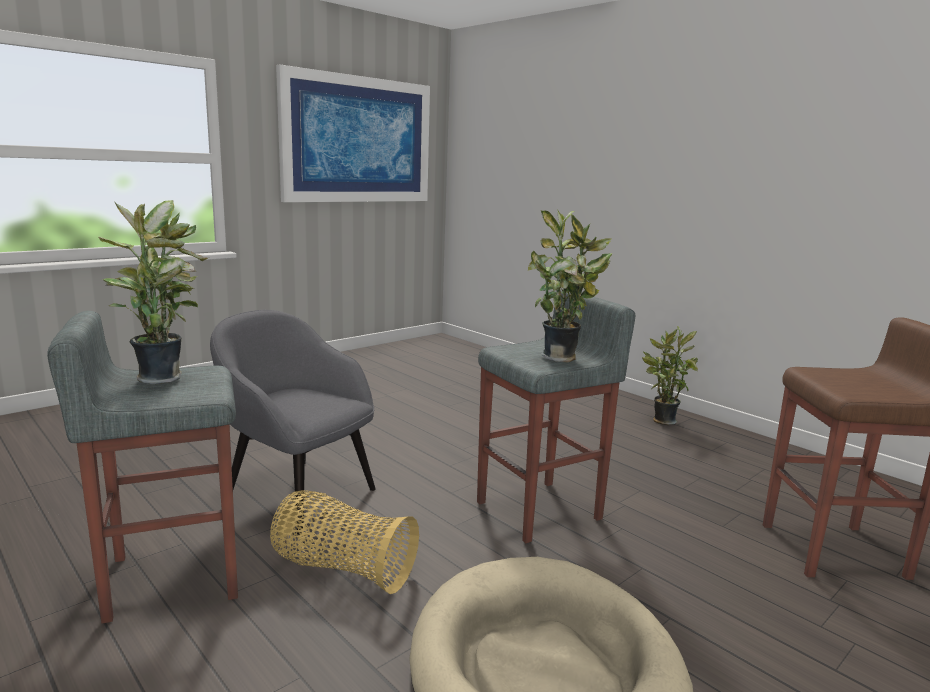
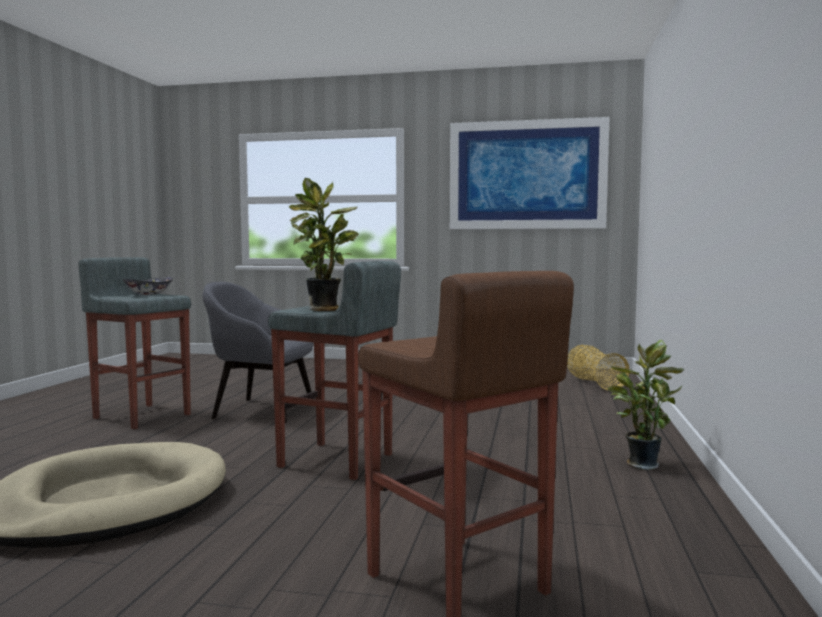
camera: 55 degrees right, 10 degrees down
potted plant [99,200,208,385] -> bowl [123,277,173,295]
grey armchair [210,310,376,535] -> grey armchair turned 75 degrees counterclockwise [203,282,314,423]
basket [270,490,419,594] -> basket moved to [567,345,630,391]

